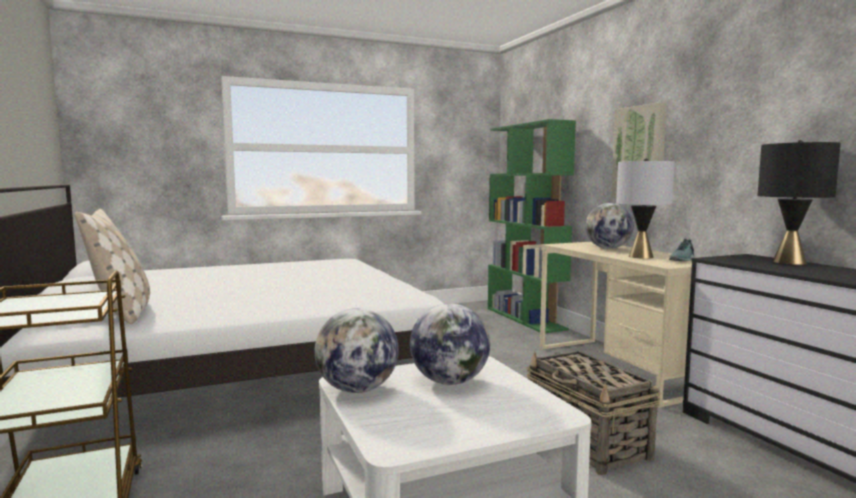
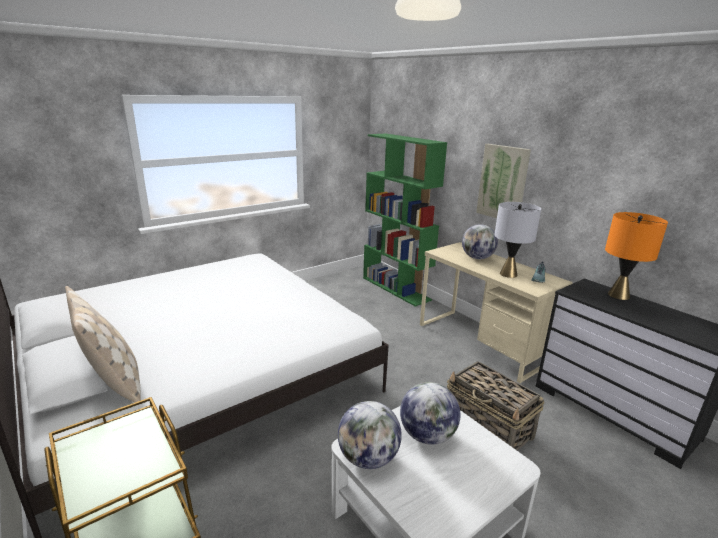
camera: 15 degrees left, 15 degrees up
black table lamp [757,140,841,265] -> orange table lamp [605,212,668,300]

